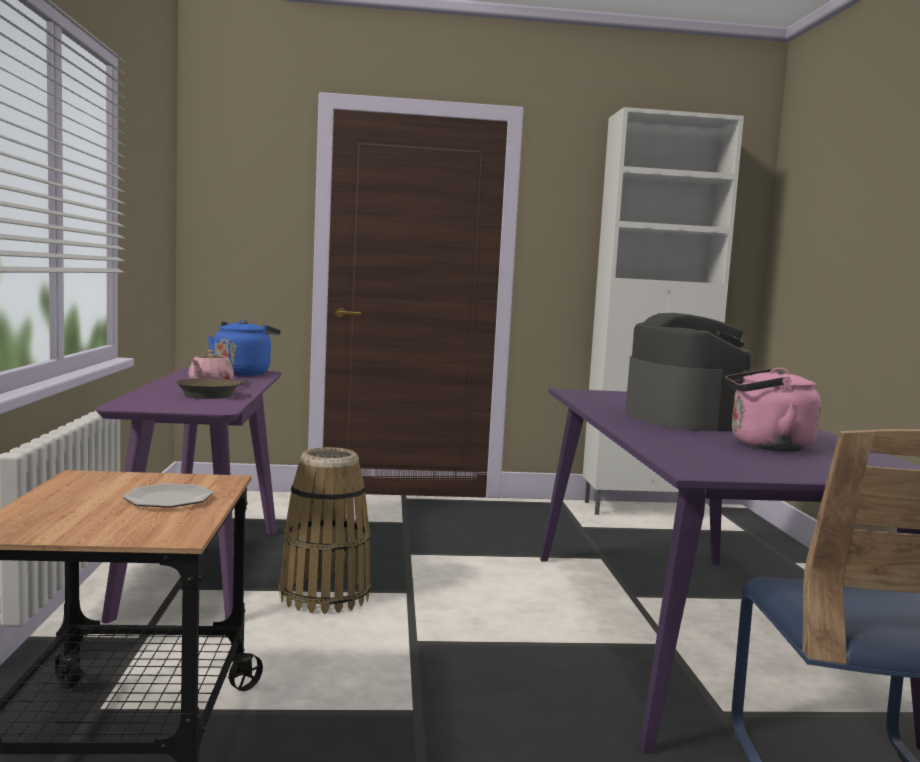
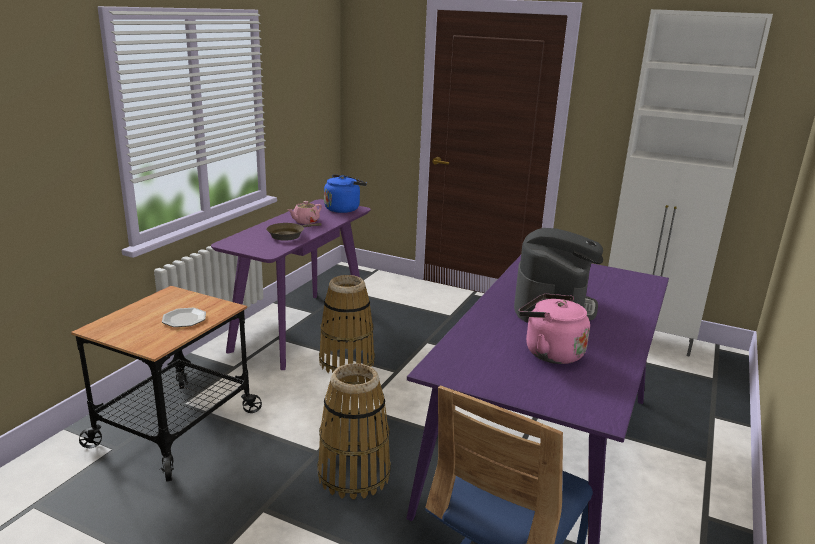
camera: 30 degrees right, 15 degrees up
none -> basket [317,363,391,500]

